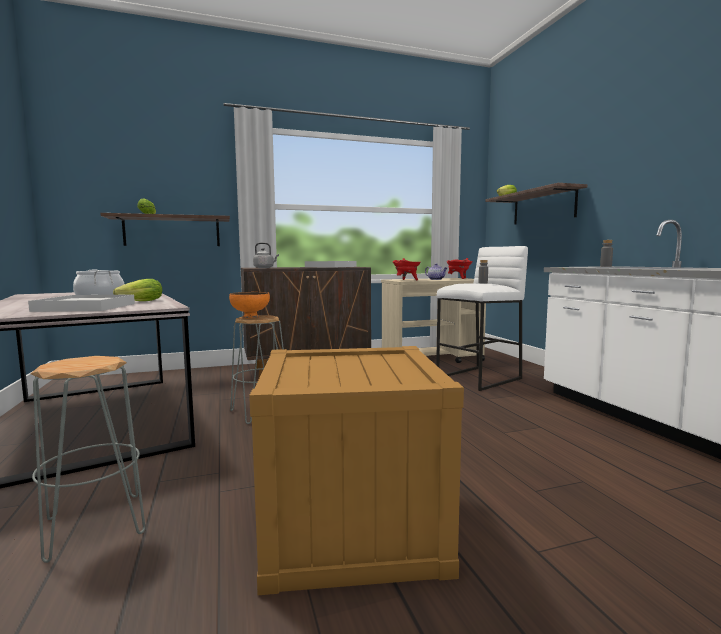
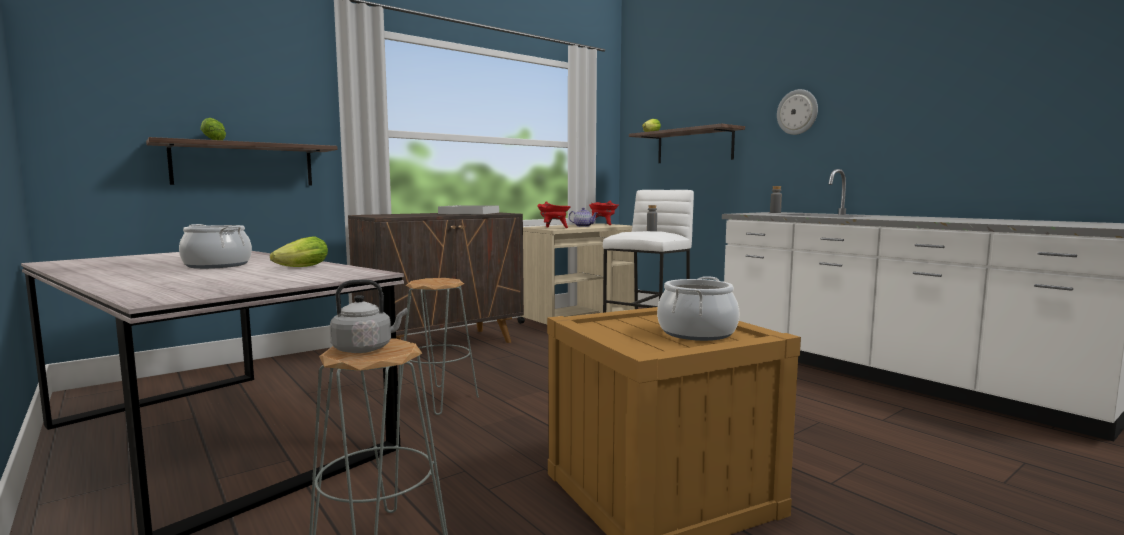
camera: 20 degrees left, 0 degrees up
white tray [28,294,135,312] -> none
orange bowl [229,292,270,318] -> none
grey kettle [253,242,279,268] -> grey kettle moved to [330,280,408,353]
none -> cooking pot [657,276,739,341]
none -> wall clock [777,89,818,135]

